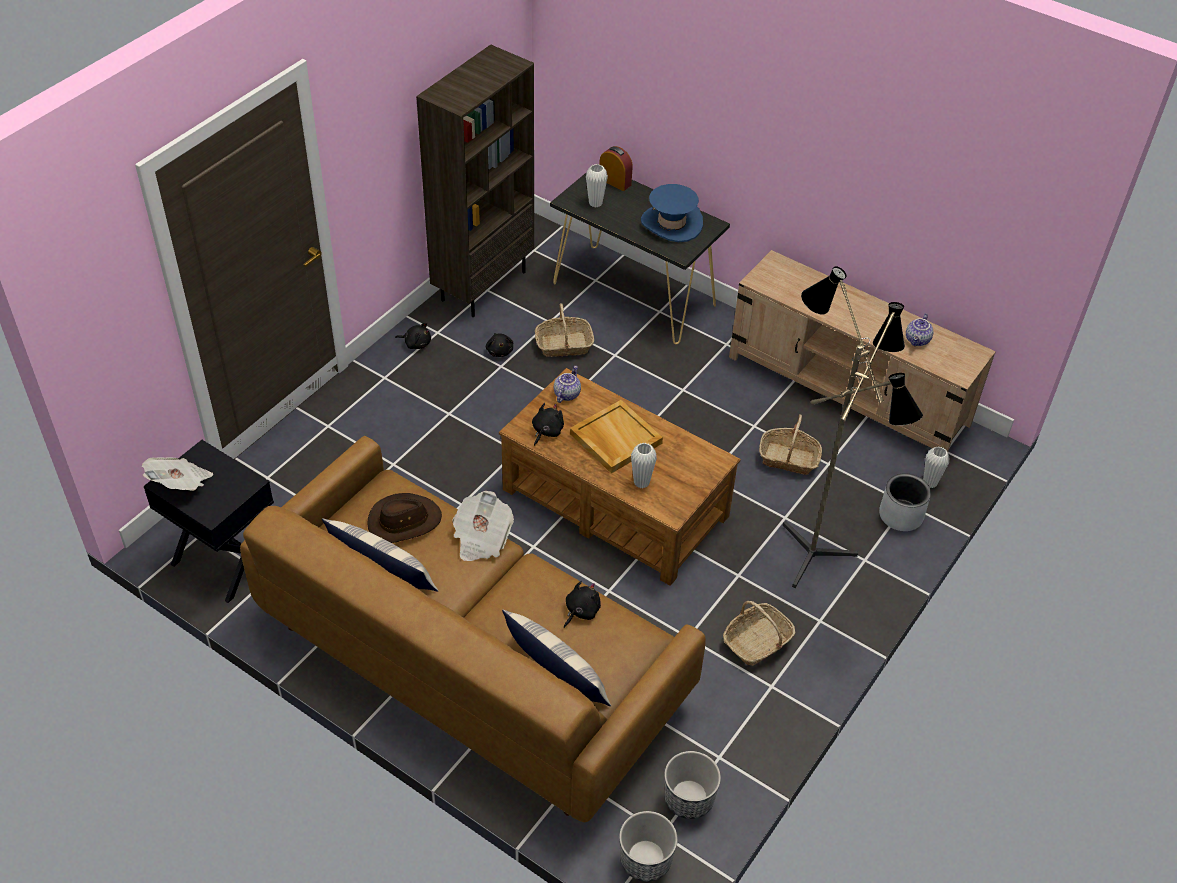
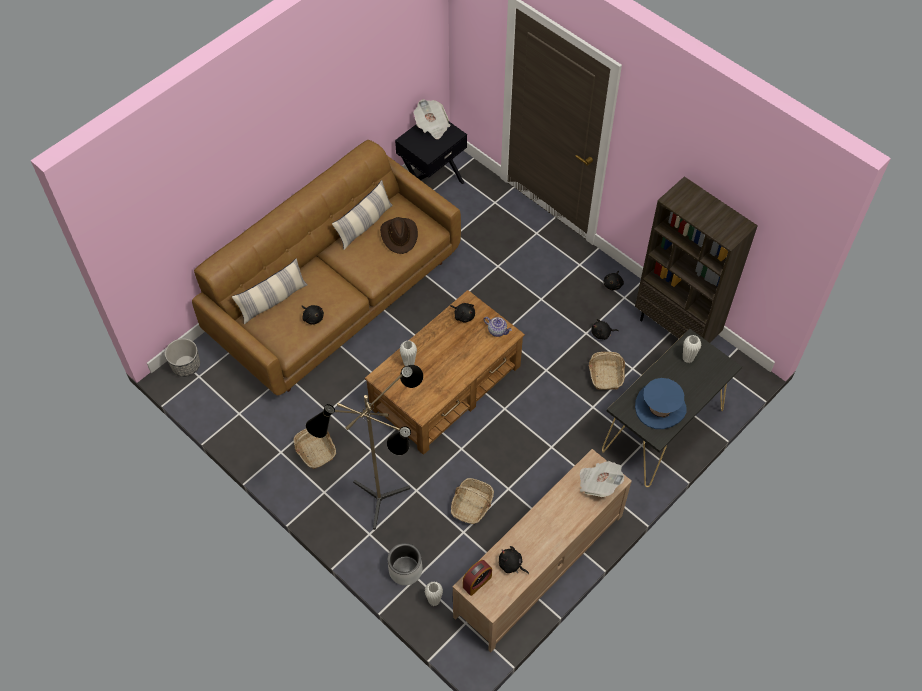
camera: 100 degrees right, 10 degrees up
newspaper [452,491,514,561] -> newspaper moved to [580,461,624,497]
beige tray [570,400,663,473] -> none
alarm clock [599,146,633,191] -> alarm clock moved to [463,560,492,596]
planter [664,751,721,819] -> none
teapot [906,313,933,346] -> black plush toy [499,546,529,574]

